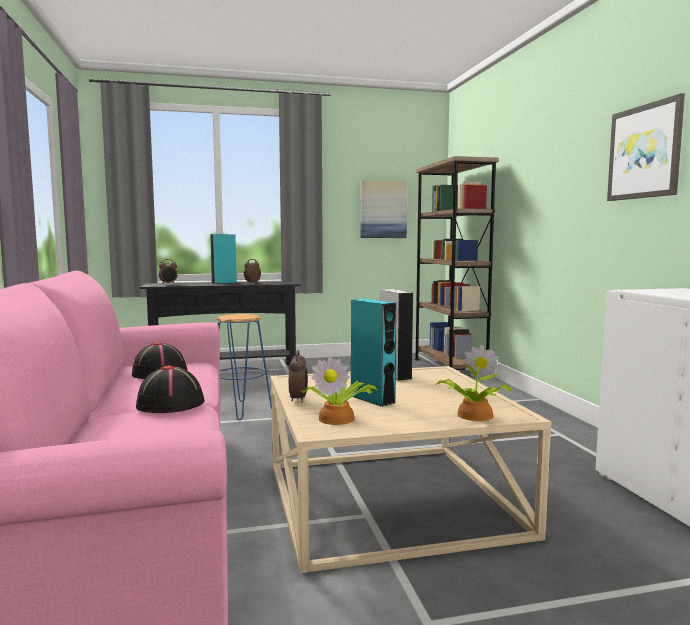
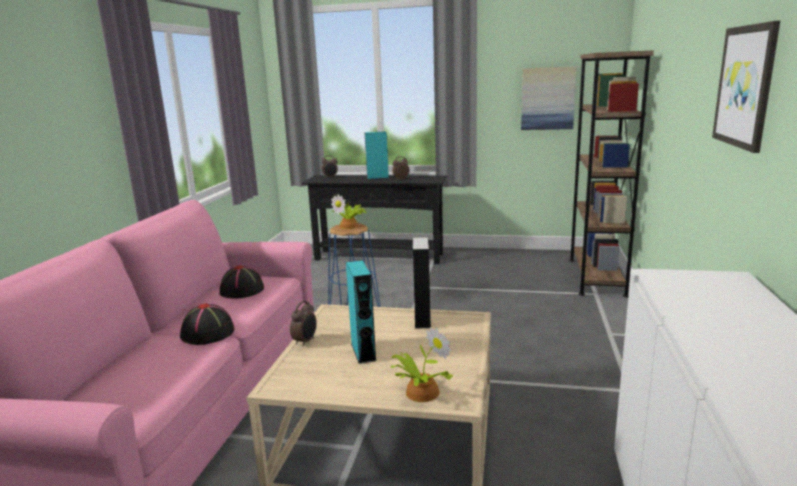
camera: 25 degrees right, 10 degrees up
potted plant [301,356,377,425] -> potted plant moved to [331,194,367,229]

